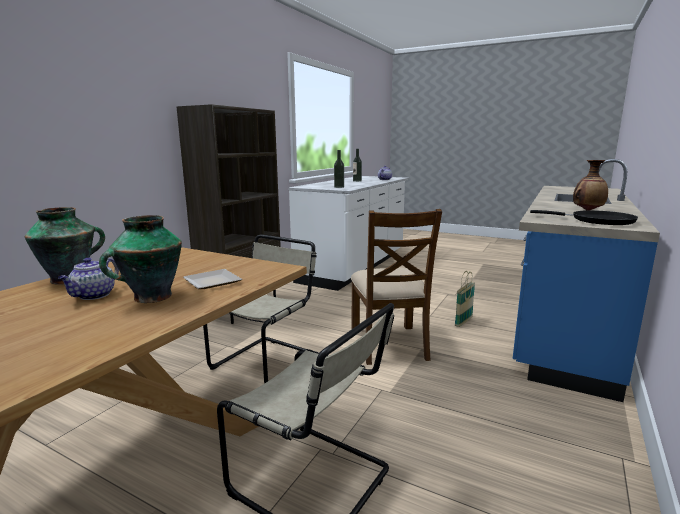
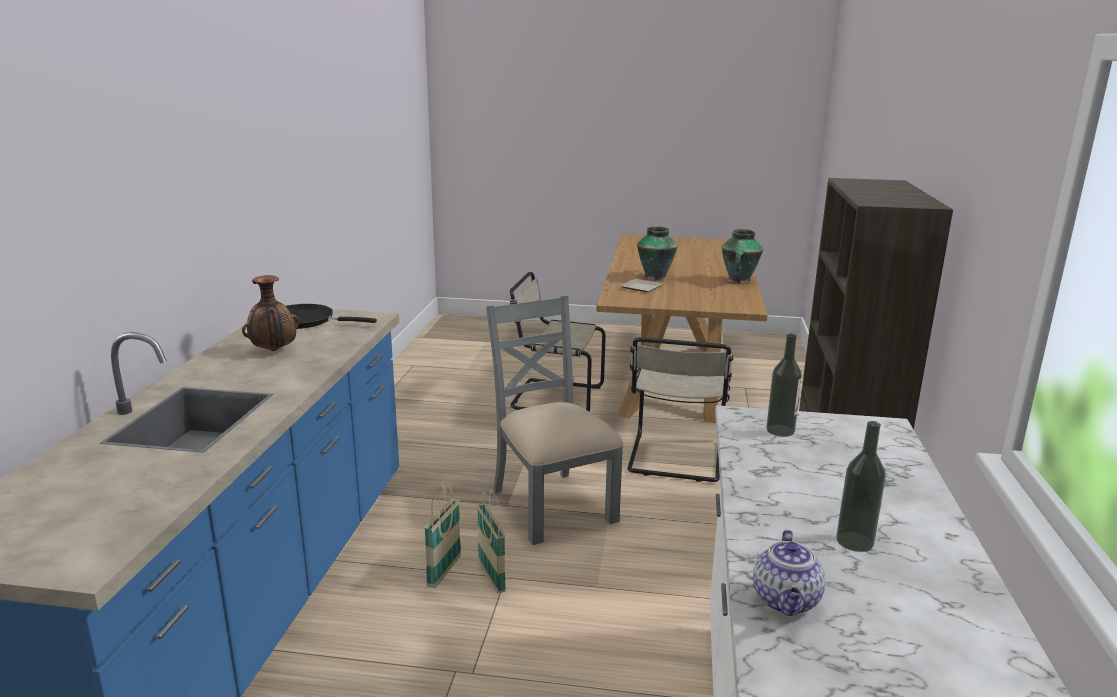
camera: 160 degrees right, 5 degrees up
teapot [58,258,119,300] -> none
brown chair [351,209,442,365] -> grey chair [486,296,623,545]
none -> basket [477,490,506,593]

